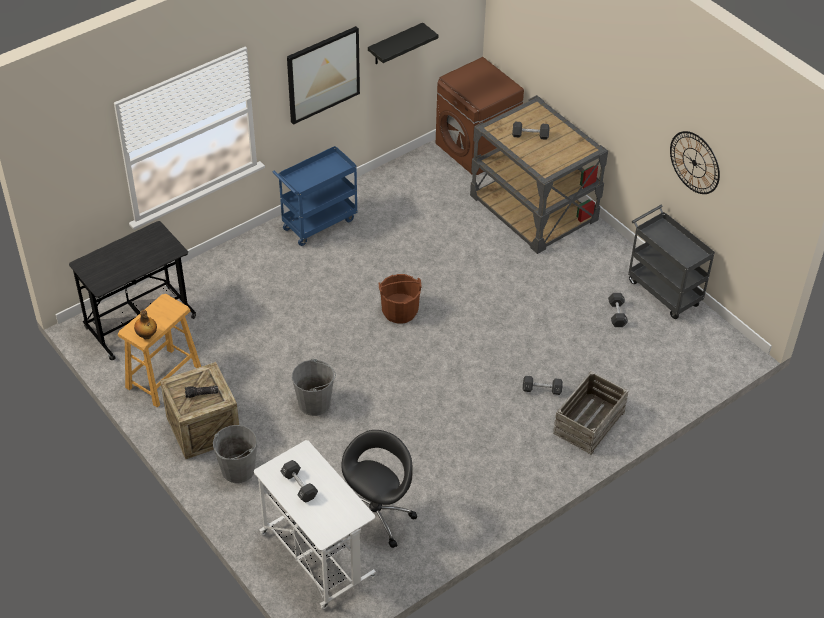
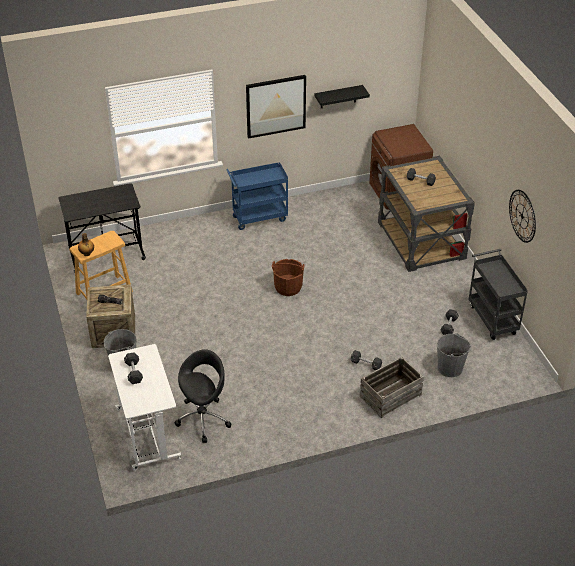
camera: 20 degrees right, 5 degrees down
grey bucket [292,359,336,416] -> grey bucket moved to [437,333,471,377]

